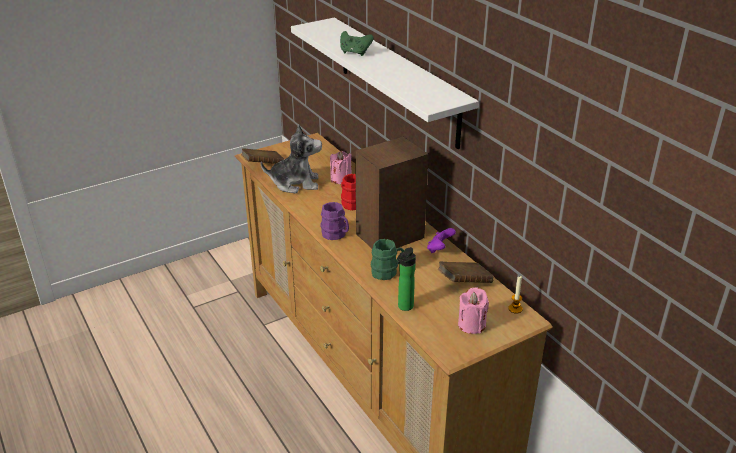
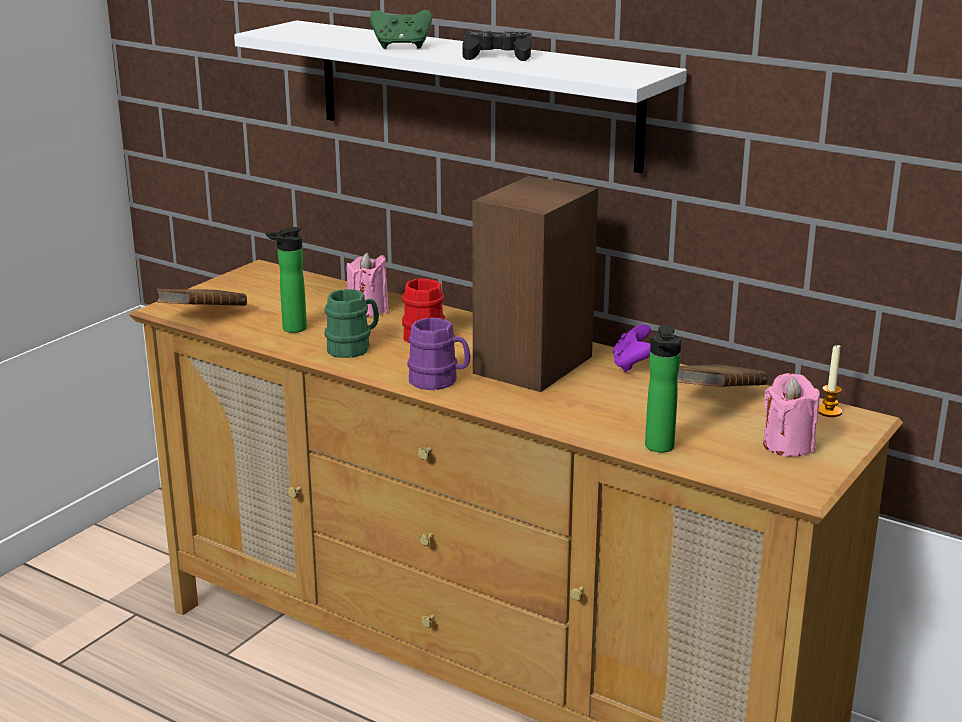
camera: 25 degrees left, 10 degrees down
plush toy [261,124,322,193] -> bottle [266,227,307,333]
green mug [371,239,404,280] -> green mug moved to [324,289,379,358]
none -> black game controller [462,30,532,61]

